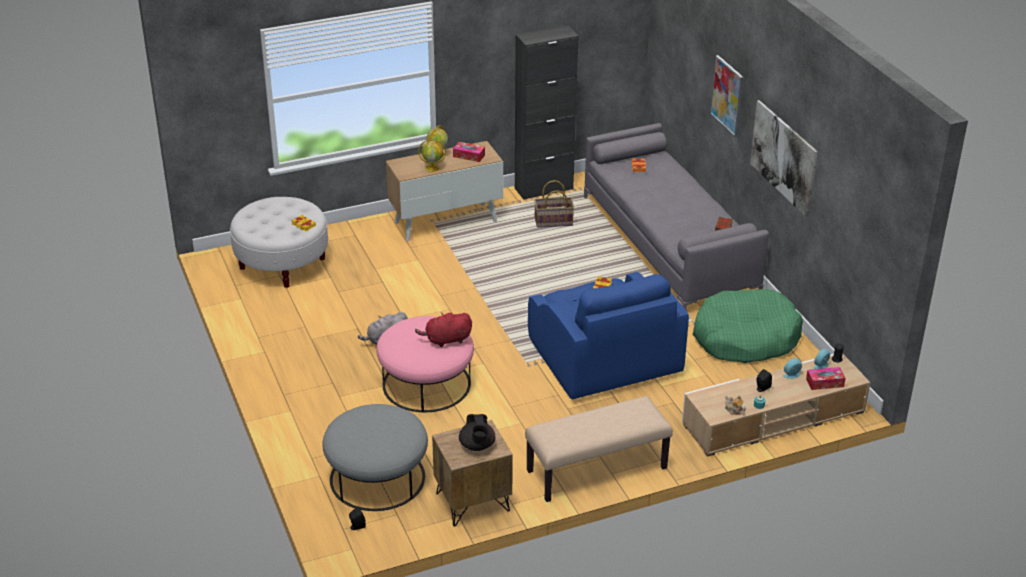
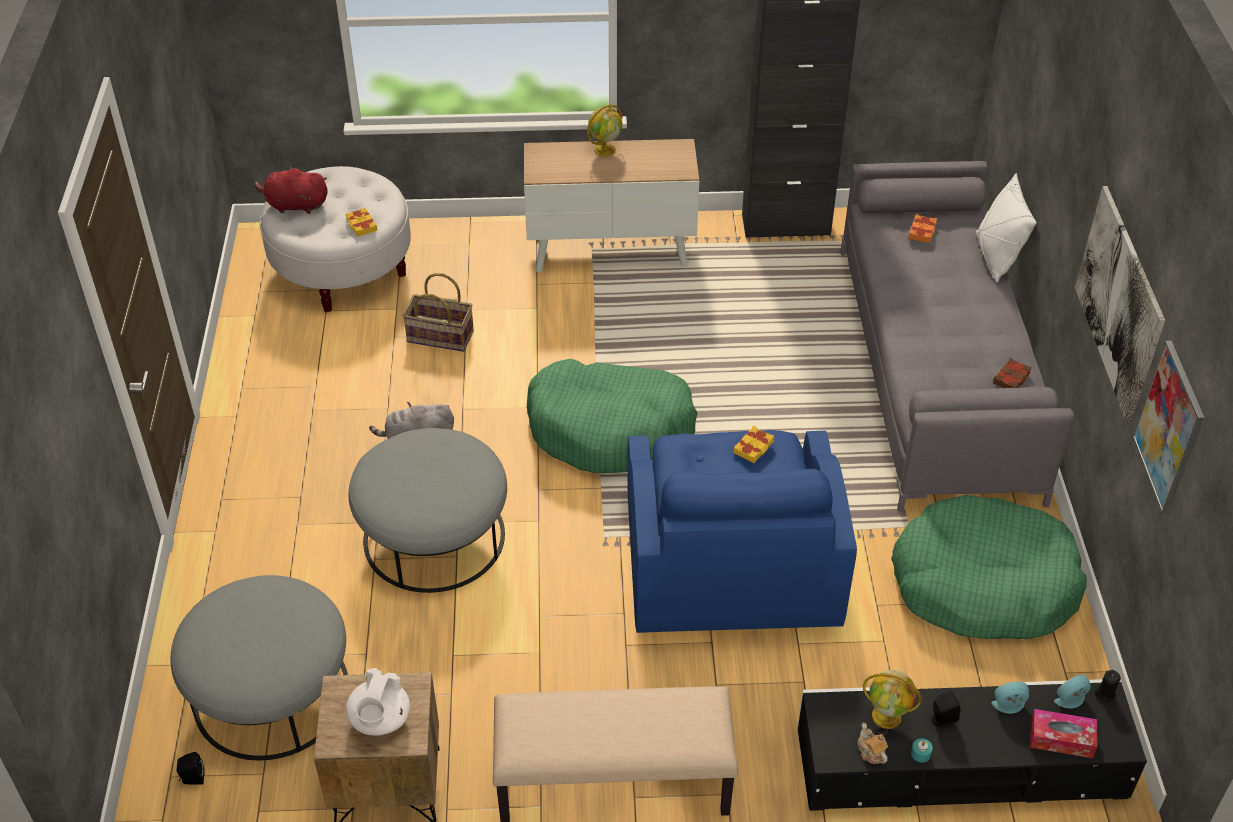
camera: 20 degrees right, 10 degrees up
pink ottoman [377,316,474,412] -> grey ottoman [349,428,507,593]
red plush toy [415,312,472,347] -> red plush toy moved to [254,166,328,214]
globe [418,139,446,172] -> globe moved to [863,670,921,729]
tissue box [453,142,485,162] -> none
black teapot [459,414,495,451] -> white teapot [346,668,410,736]
basket [534,180,574,228] -> basket moved to [403,273,474,352]
beige tv stand [682,354,870,457] -> black tv stand [797,679,1147,811]
picture [710,55,743,137] -> picture moved to [1133,341,1205,514]
none -> green dog bed [527,359,698,473]
none -> white pillow [976,174,1037,282]

